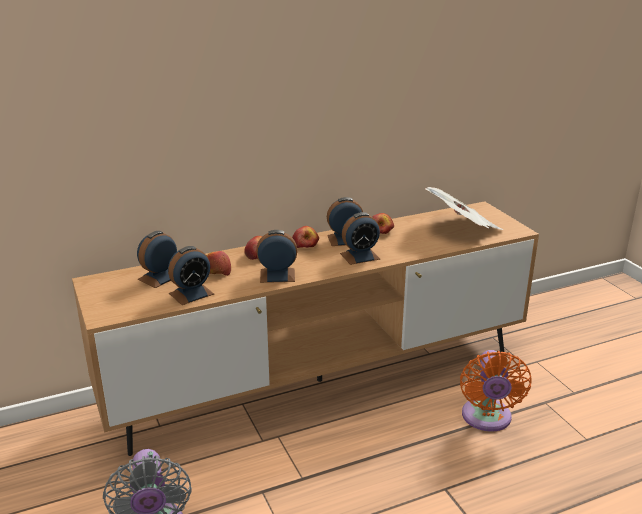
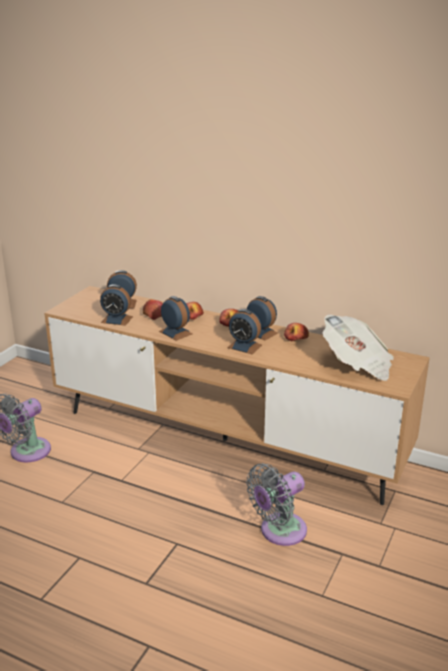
camera: 50 degrees right, 0 degrees up
orange fan [460,350,532,432] -> grey fan [246,463,307,546]

